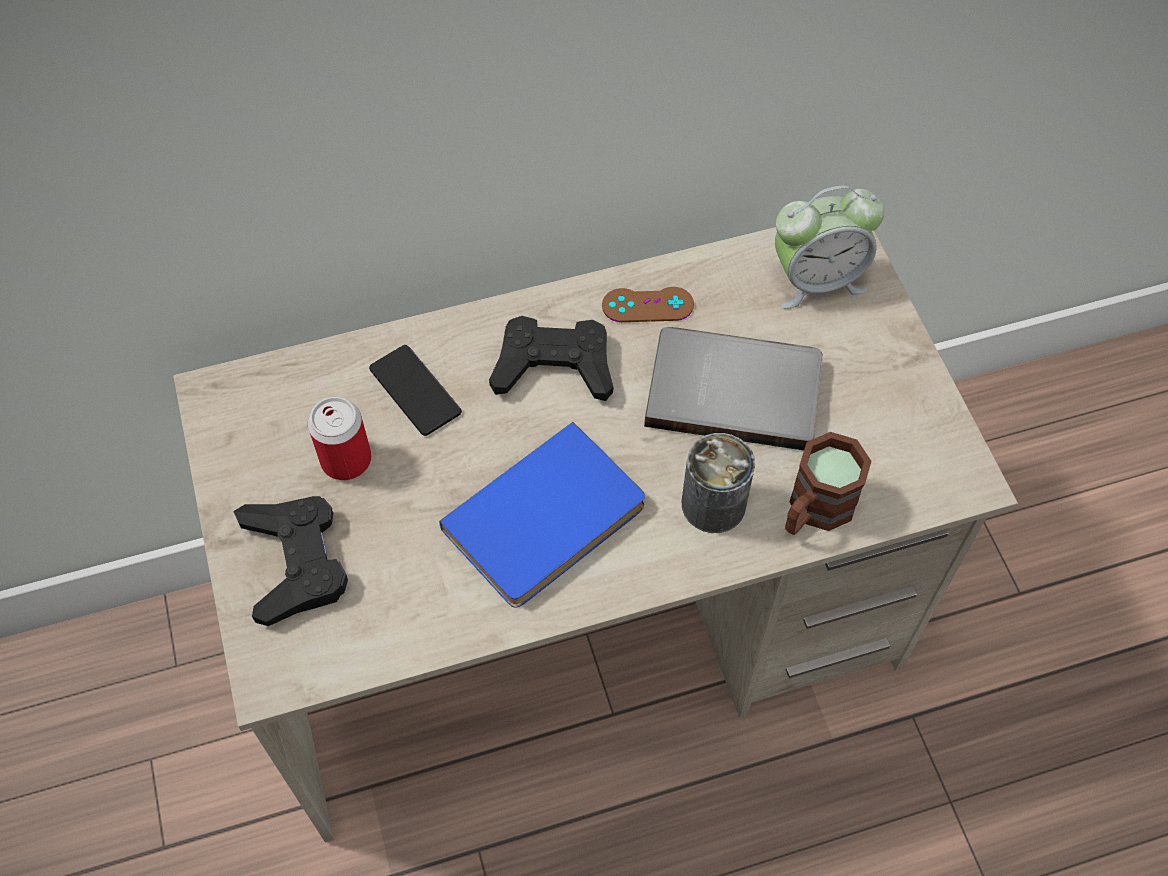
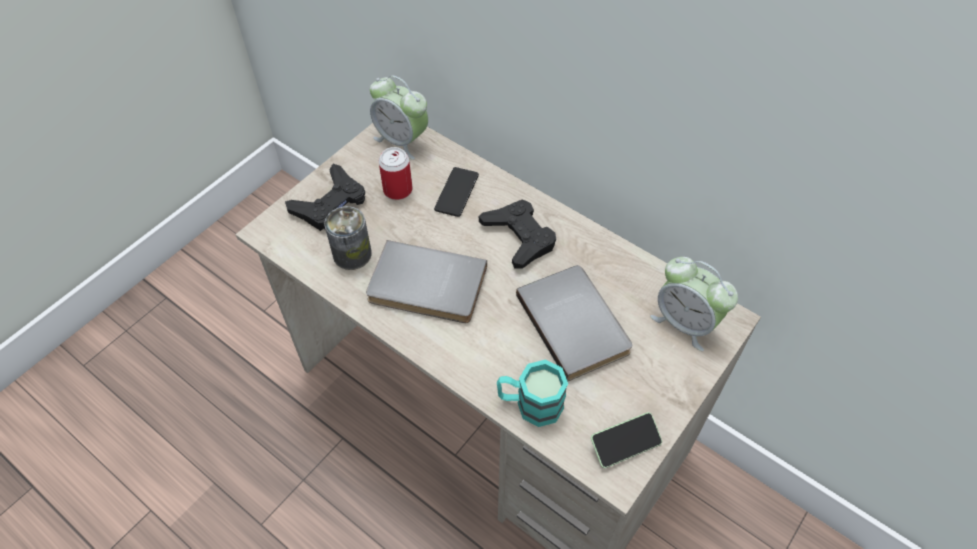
camera: 55 degrees right, 5 degrees down
blue book [439,422,645,608] -> grey book [366,240,487,323]
brown game controller [602,287,694,322] -> none
can [682,433,755,533] -> can moved to [324,206,372,270]
brown mug [785,432,871,535] -> turquoise mug [497,360,568,427]
none -> alarm clock [370,75,428,160]
none -> phone [591,412,662,468]

